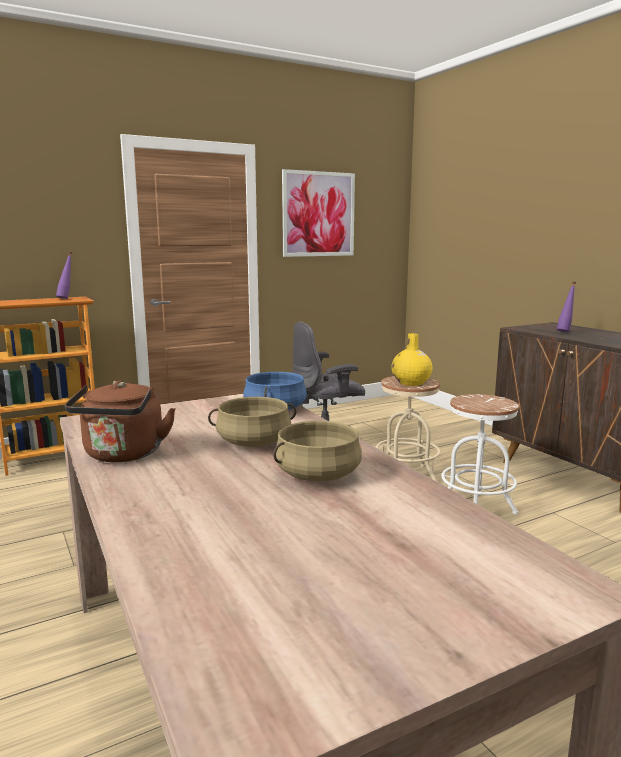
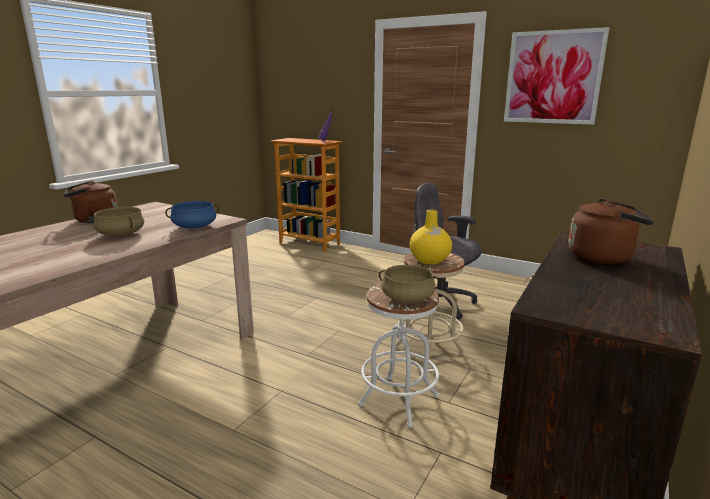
camera: 60 degrees right, 5 degrees up
beige cooking pot [273,421,362,481] -> beige cooking pot moved to [379,265,441,303]
purple bottle [556,282,576,332] -> brown kettle [568,198,654,264]

